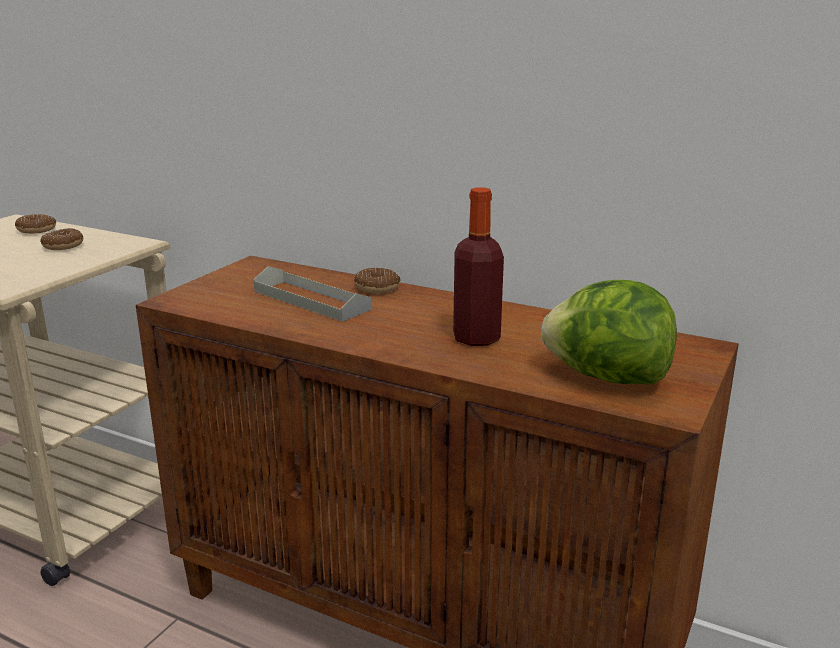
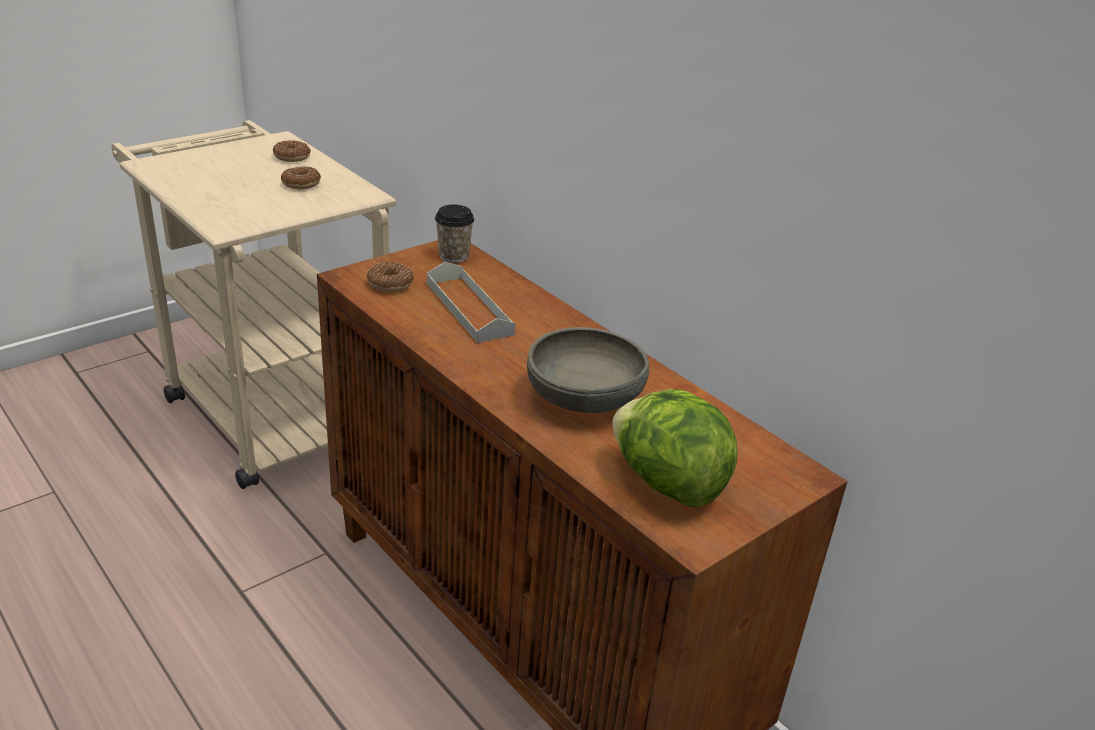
camera: 20 degrees right, 10 degrees up
donut [354,268,400,293] -> donut moved to [367,262,414,292]
bottle [453,187,504,346] -> grey bowl [527,327,649,413]
none -> cup [435,205,474,263]

